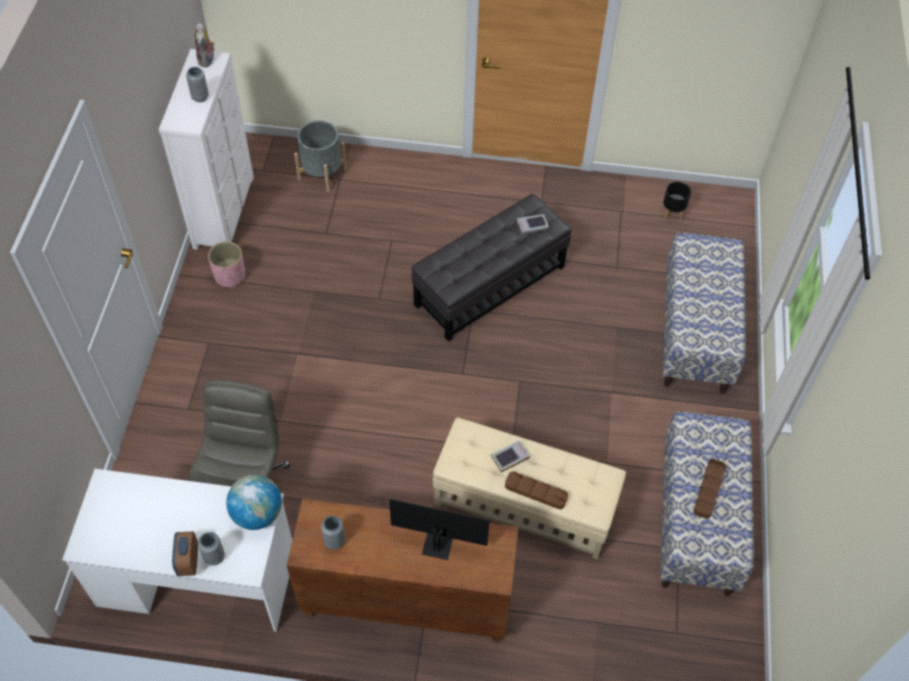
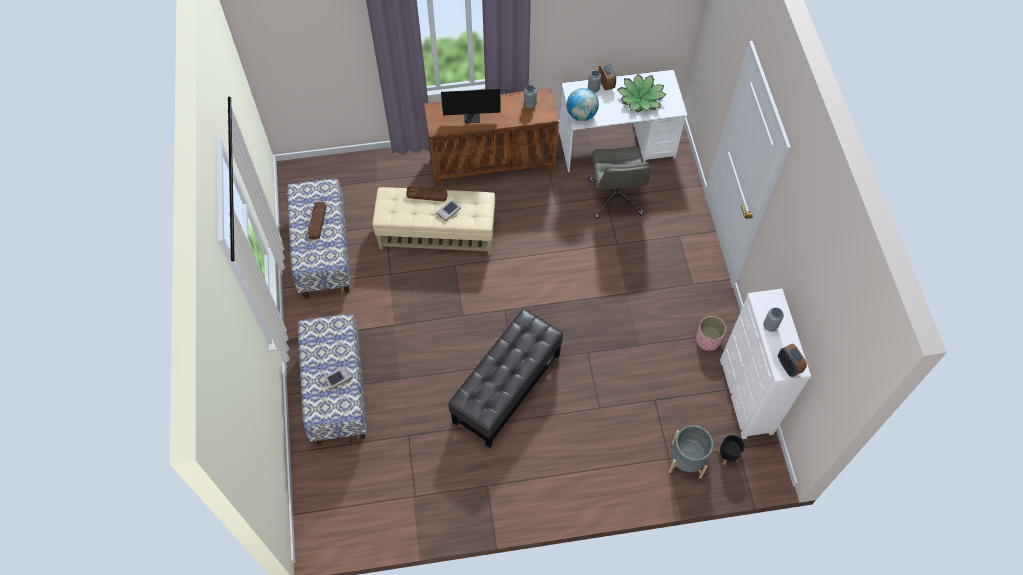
camera: 165 degrees right, 5 degrees up
plush toy [195,22,215,67] -> alarm clock [778,344,807,377]
book [517,214,549,234] -> book moved to [324,365,352,390]
black planter [663,181,691,220] -> black planter moved to [718,435,745,465]
none -> potted plant [617,74,666,113]

